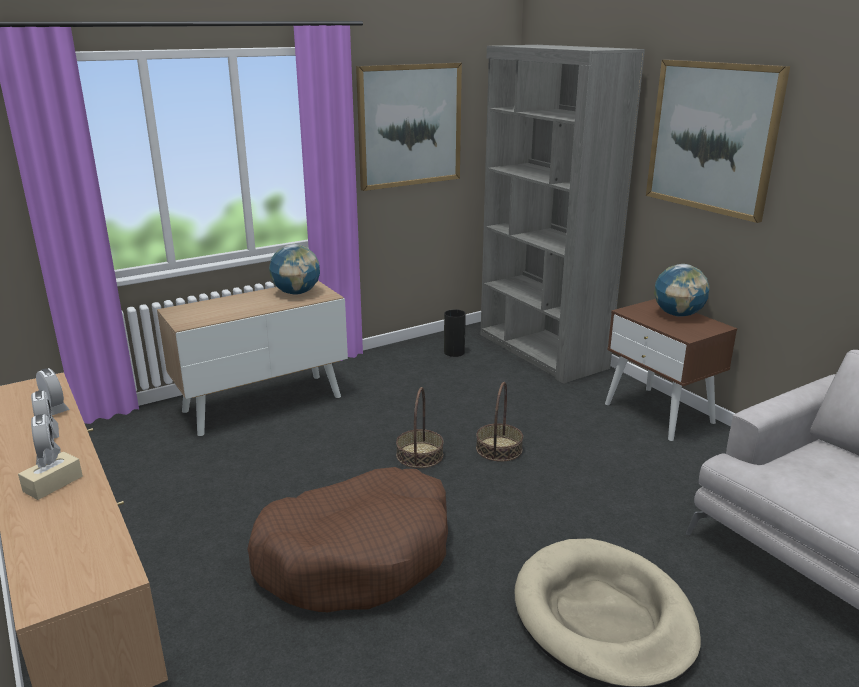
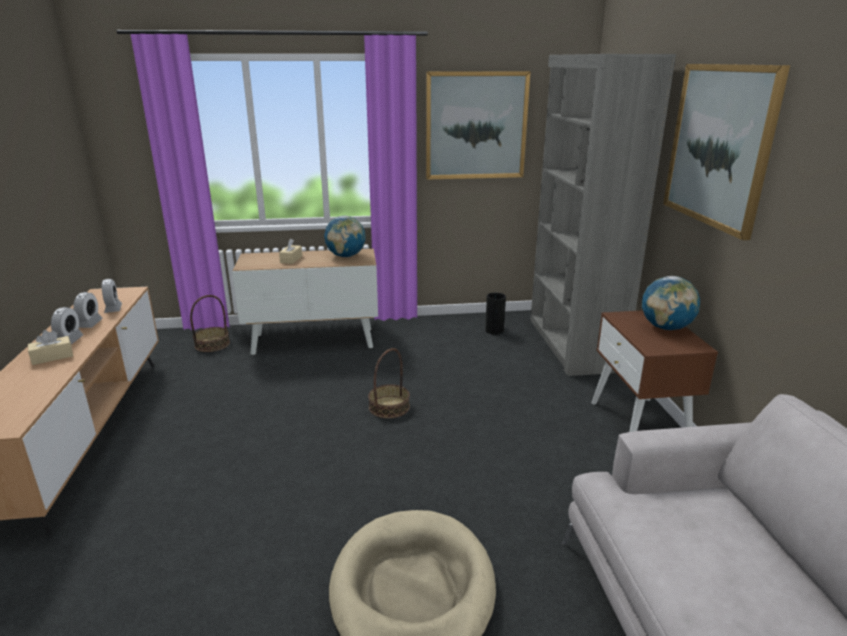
camera: 25 degrees right, 0 degrees up
brown dog bed [247,467,448,612] -> none
basket [476,382,523,462] -> basket moved to [190,295,230,352]
none -> beige tissue box [279,239,302,264]

